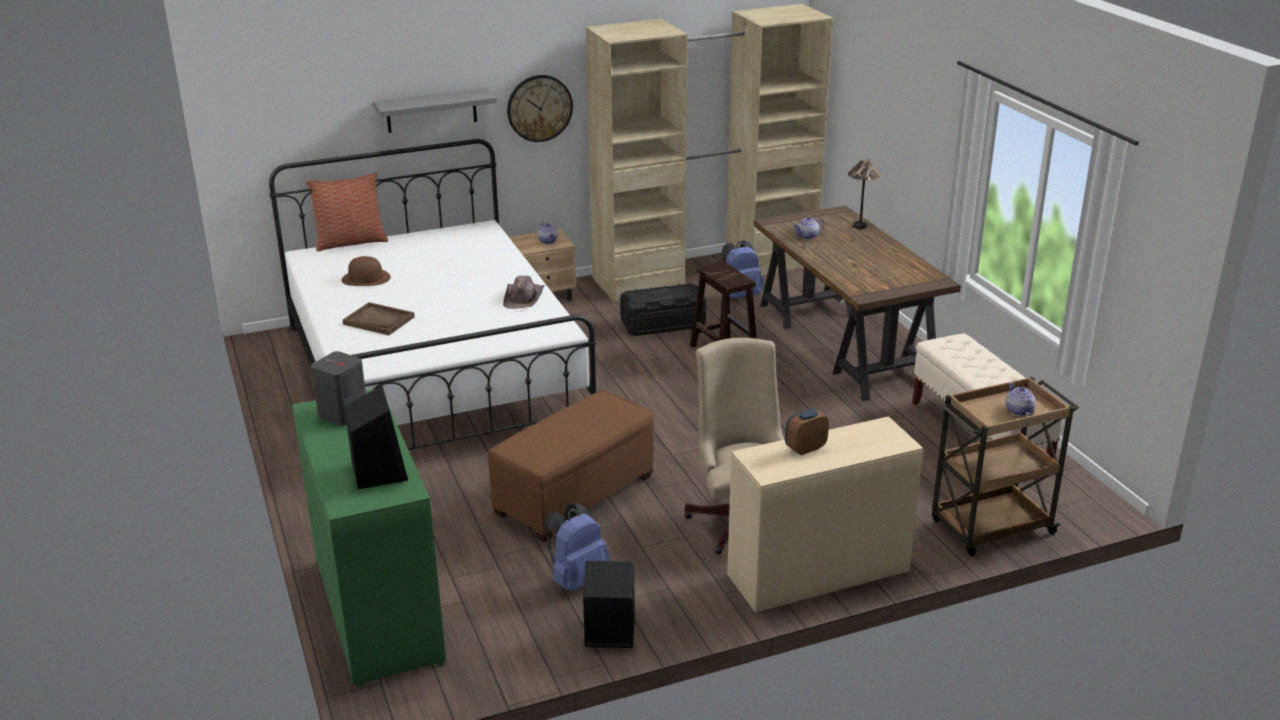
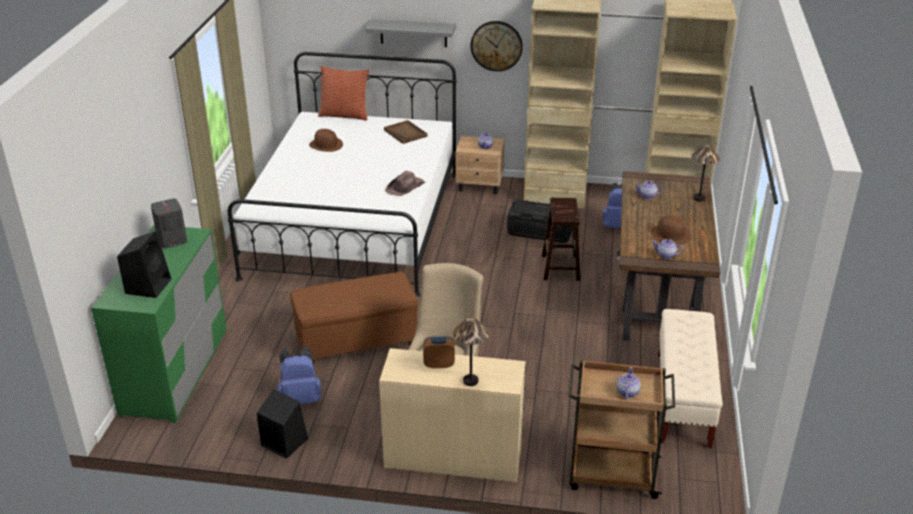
camera: 30 degrees right, 5 degrees up
brown tray [343,302,415,335] -> brown tray moved to [384,120,427,144]
none -> table lamp [453,317,489,386]
none -> brown hat [651,215,691,245]
none -> teapot [652,239,684,259]

